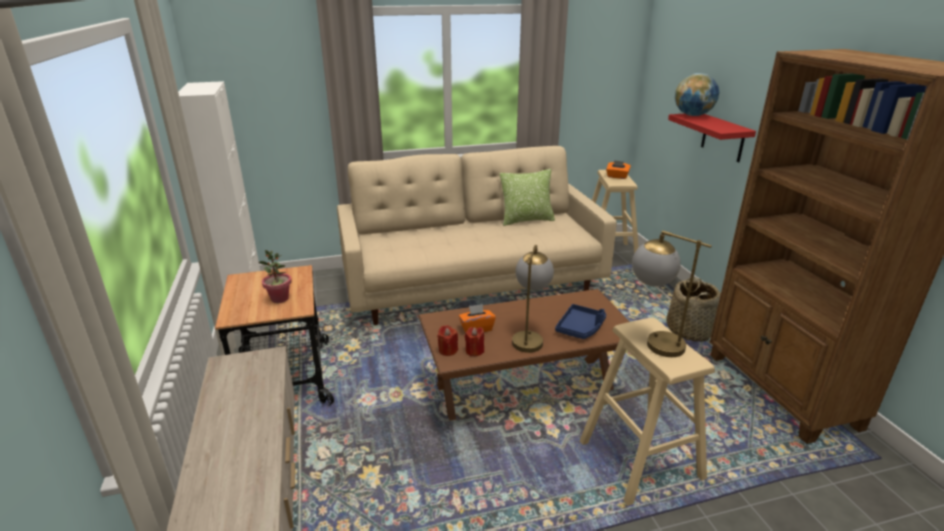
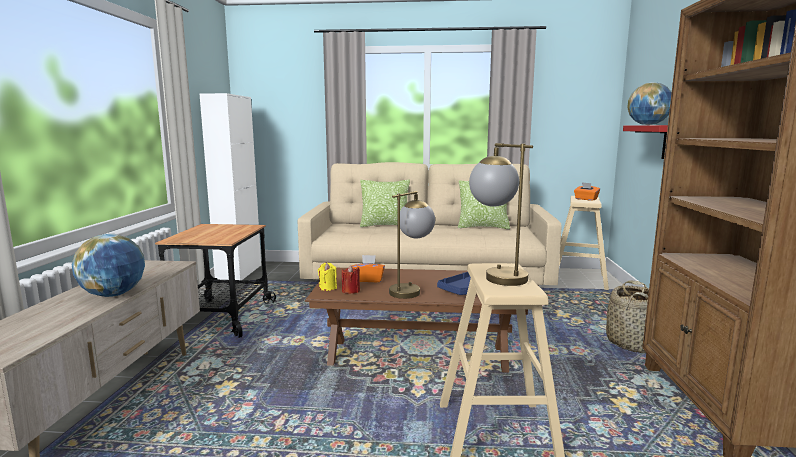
camera: 20 degrees right, 15 degrees down
potted plant [259,250,292,303] -> none
red candle [437,325,458,356] -> yellow candle [318,263,337,291]
none -> globe [72,234,145,297]
none -> pillow [360,180,410,227]

